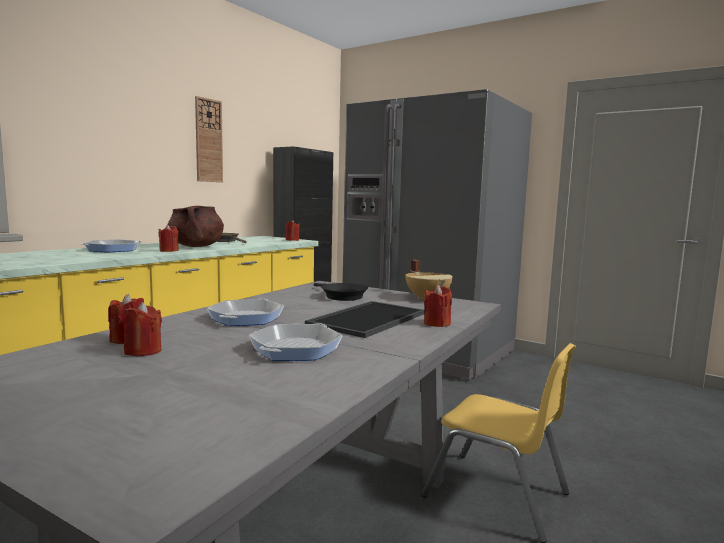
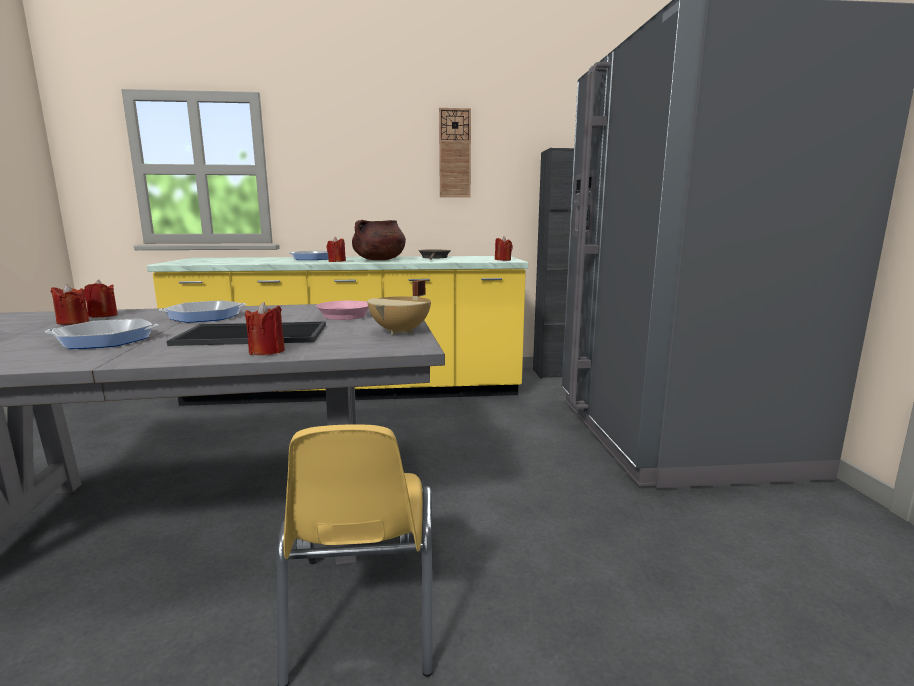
camera: 50 degrees right, 5 degrees up
black frying pan [314,283,368,301] -> pink frying pan [316,301,369,320]

